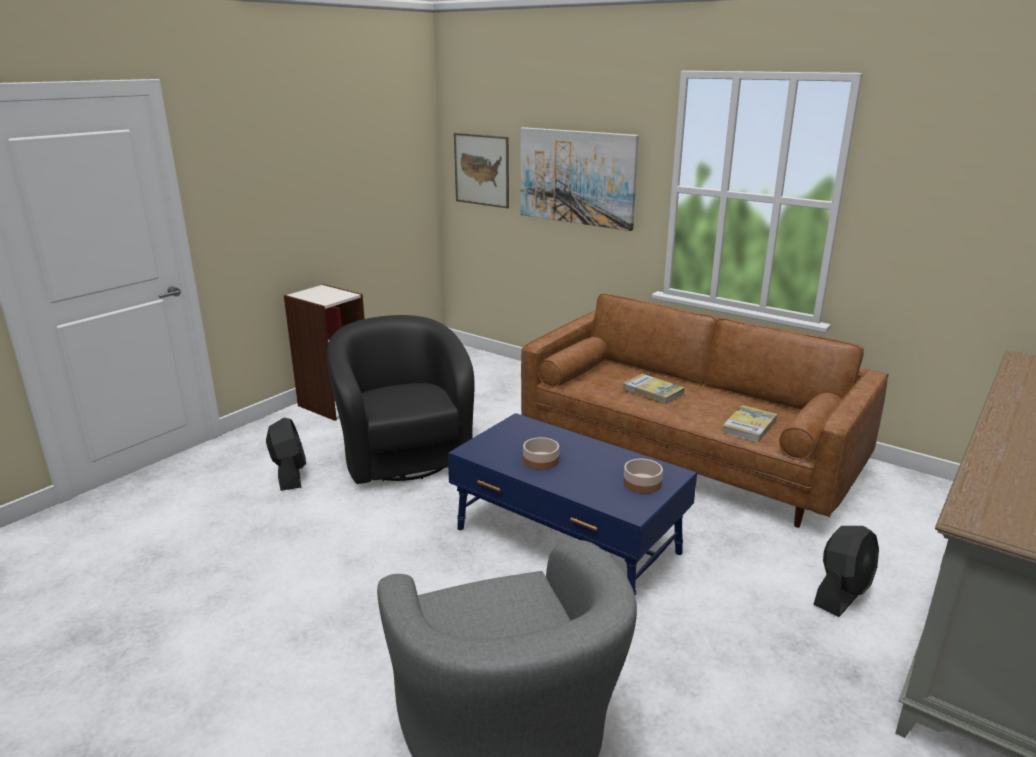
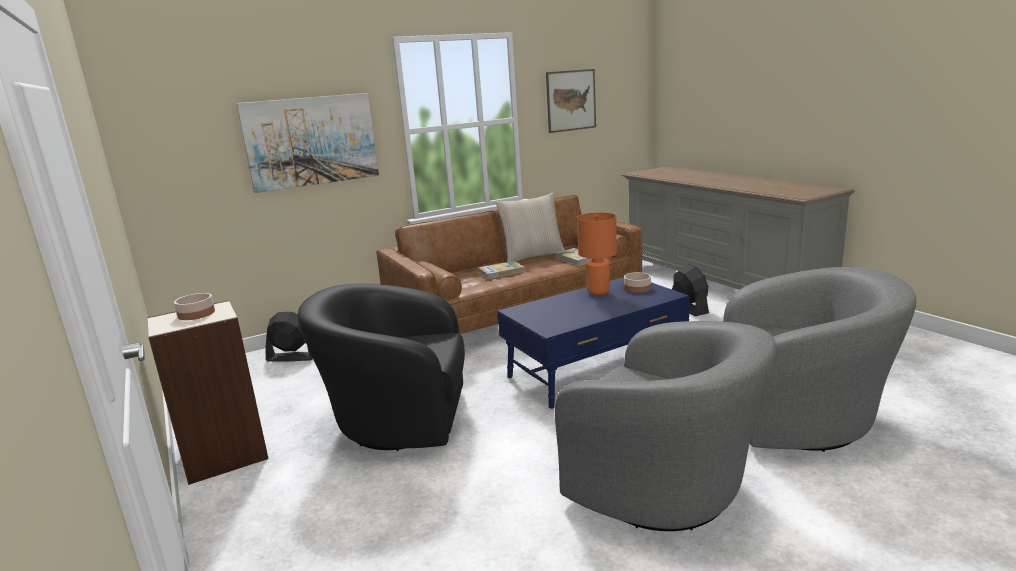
camera: 65 degrees left, 5 degrees down
black fan [266,418,306,491] -> black fan moved to [265,312,313,361]
picture [454,133,509,208] -> picture moved to [546,69,596,133]
bowl [523,437,559,470] -> bowl moved to [174,293,215,320]
none -> beige pillow [496,193,565,262]
none -> grey armchair [555,321,776,531]
none -> orange table lamp [577,212,617,295]

